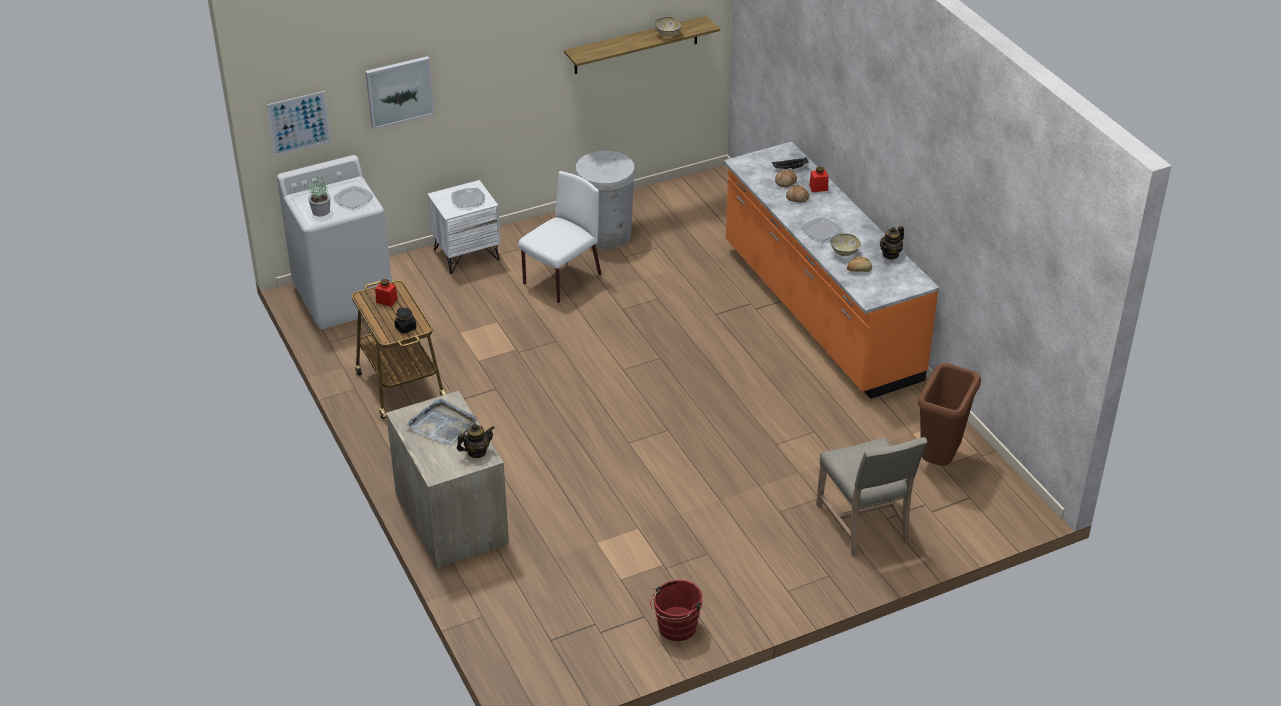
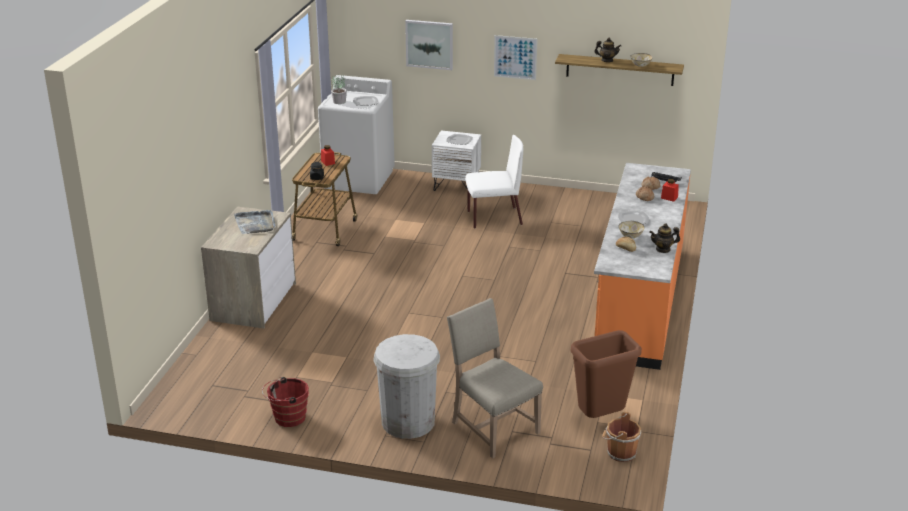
camera: 40 degrees right, 10 degrees down
picture [267,91,331,156] -> picture moved to [494,35,537,80]
teapot [457,424,495,458] -> teapot moved to [594,38,621,62]
white trash can [574,151,637,249] -> white trash can moved to [373,334,440,439]
beige chair [816,437,927,557] -> beige chair turned 120 degrees clockwise [447,298,543,458]
none -> brown bucket [602,412,641,462]

